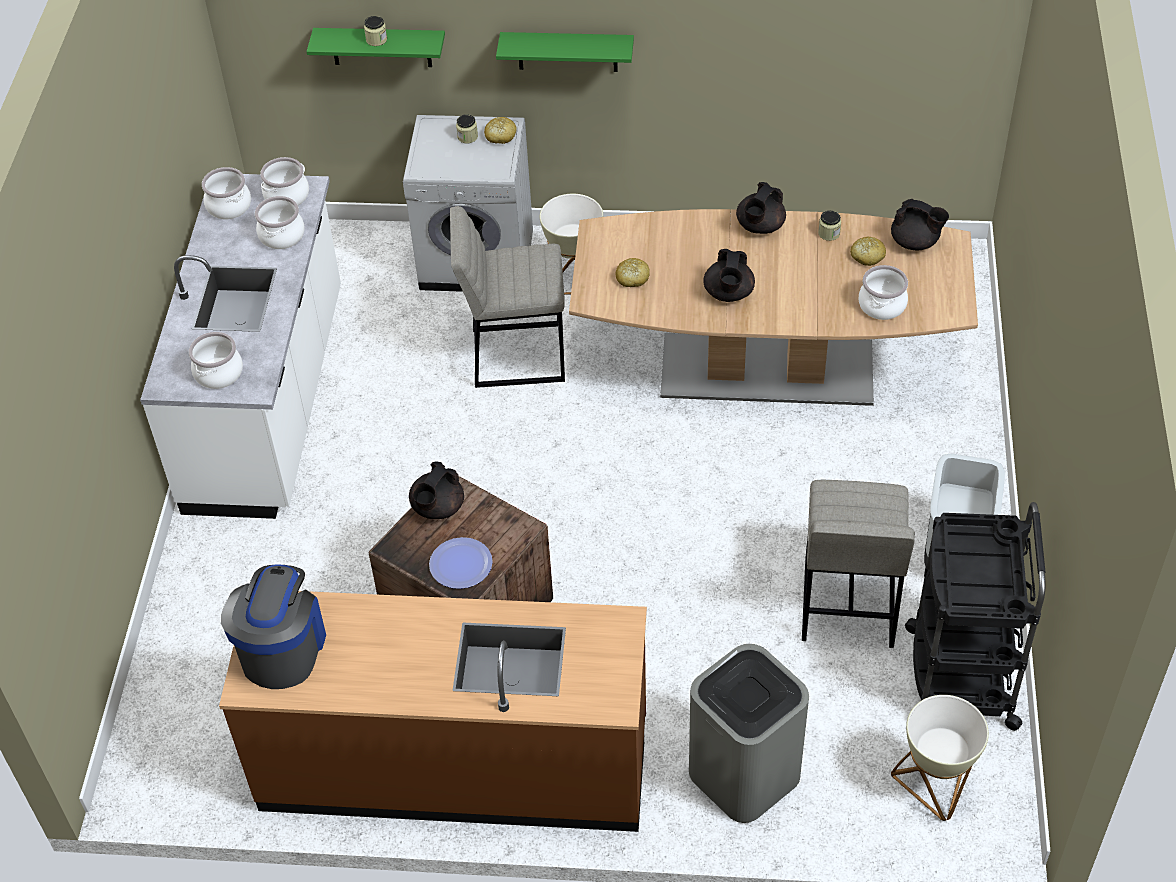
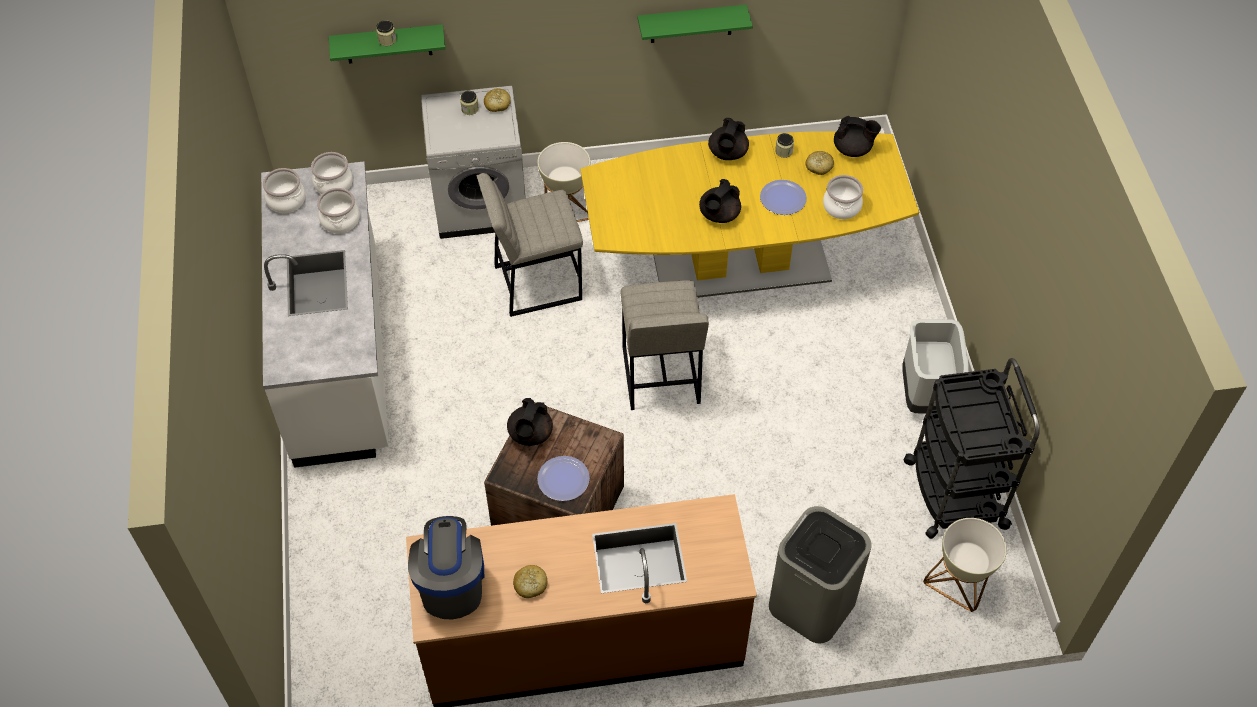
camera: 15 degrees left, 5 degrees up
cooking pot [189,332,243,389] -> none
green shelf [496,32,634,72] -> green shelf moved to [637,4,753,43]
brown dining table [569,209,978,406] -> yellow dining table [581,131,919,298]
bread [616,258,650,287] -> bread moved to [513,565,547,598]
black teapot [703,249,755,302] -> black teapot turned 45 degrees clockwise [699,179,741,223]
grey chair [802,480,915,648] -> grey chair moved to [620,280,709,410]
none -> plate [760,180,807,215]

